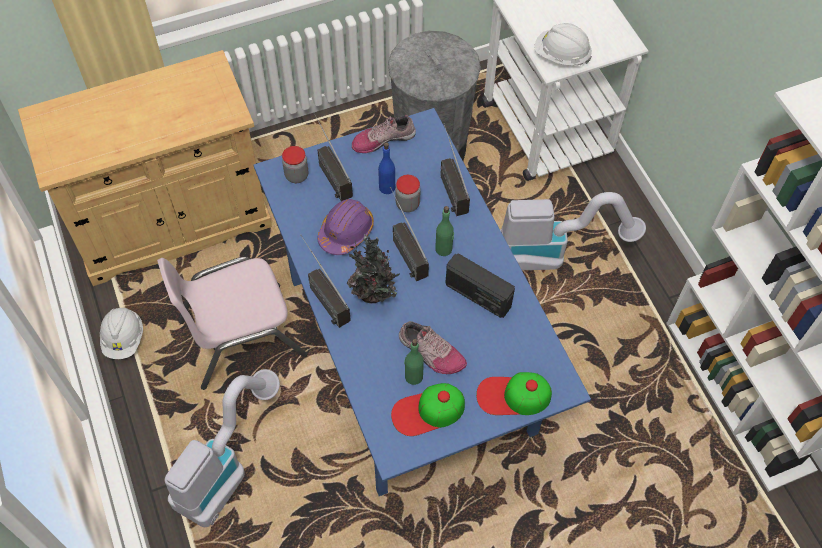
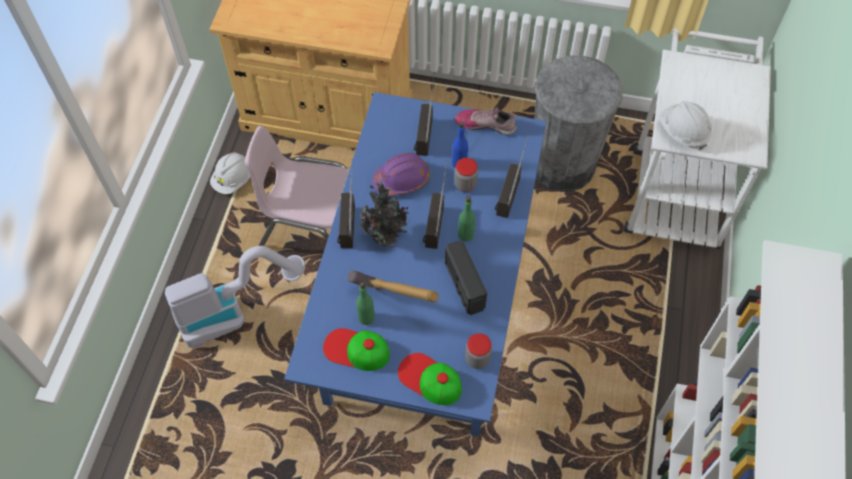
camera: 35 degrees right, 0 degrees up
jar [282,146,308,183] -> jar moved to [465,333,492,369]
shoe [399,321,467,374] -> hammer [348,270,439,302]
vacuum cleaner [500,192,646,270] -> none

